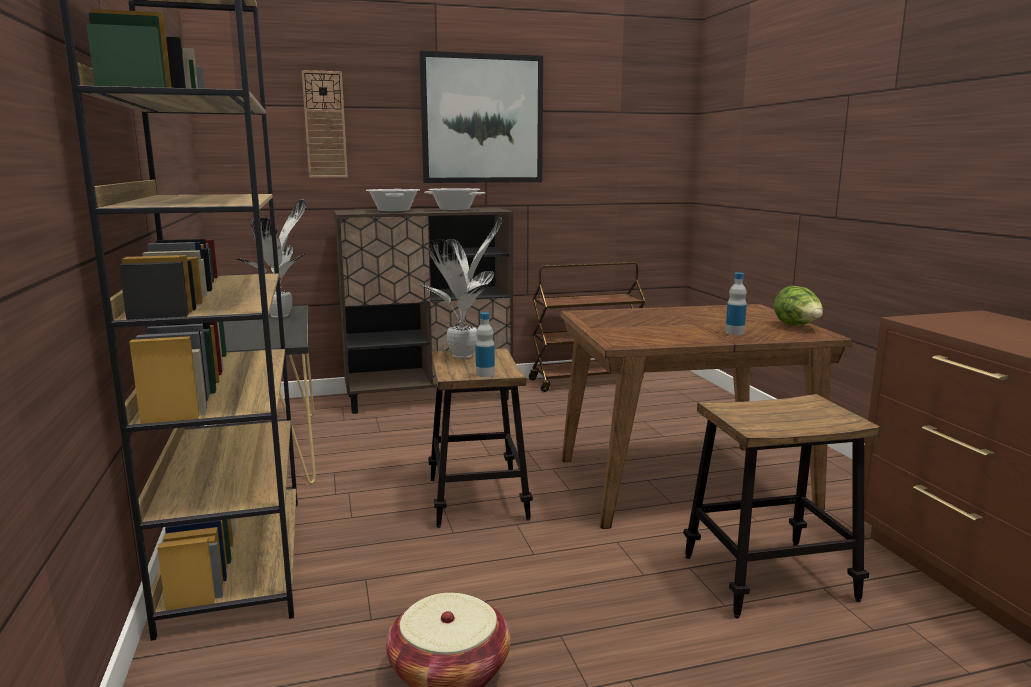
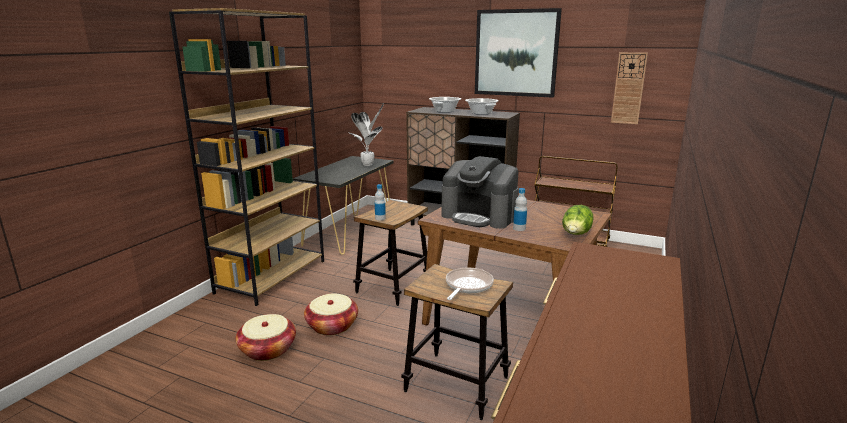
camera: 40 degrees right, 5 degrees up
wall clock [302,70,348,178] -> wall clock moved to [611,52,648,124]
potted plant [419,217,502,358] -> none
none -> basket [304,293,358,336]
none -> coffee machine [441,156,519,229]
none -> frying pan [446,268,494,300]

